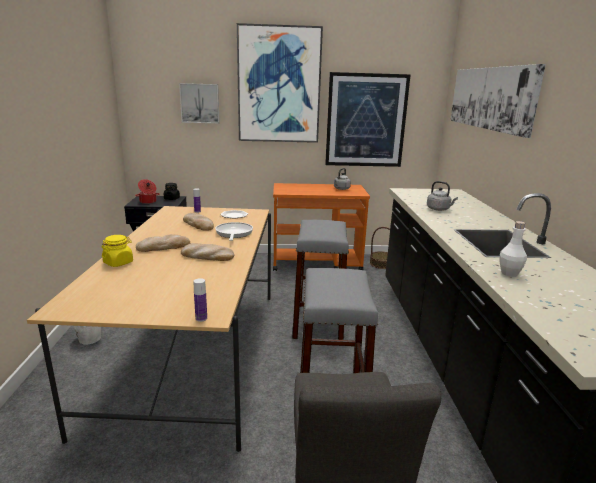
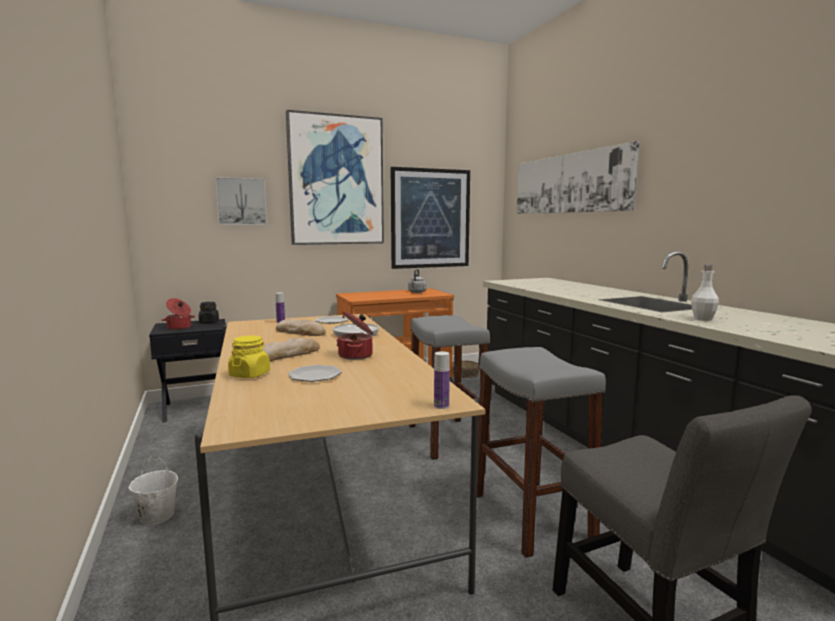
camera: 20 degrees left, 10 degrees down
bread [181,243,234,261] -> cooking pot [337,311,373,360]
grey kettle [427,181,458,211] -> none
none -> plate [288,365,342,382]

